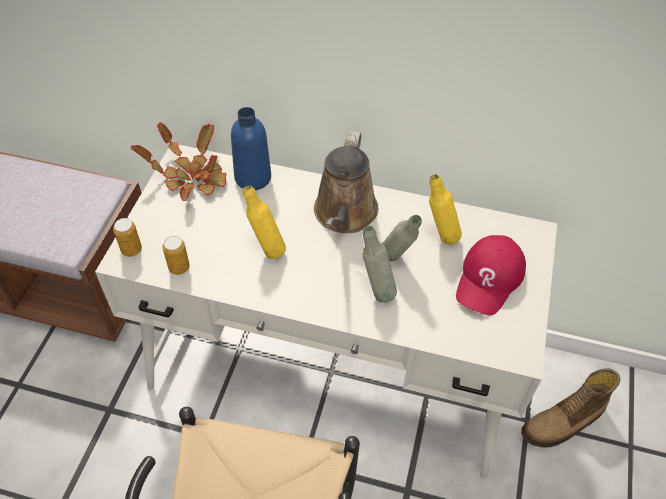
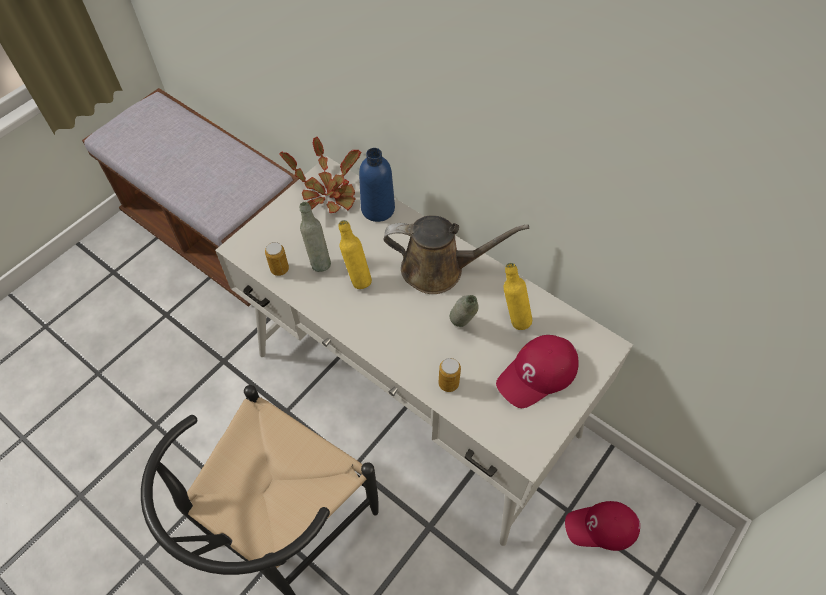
camera: 25 degrees right, 5 degrees up
can [113,218,142,257] -> can moved to [438,358,461,392]
brown watering can [314,132,378,233] -> brown watering can turned 120 degrees counterclockwise [384,215,529,294]
grey bottle [362,226,397,303] -> grey bottle moved to [300,202,331,272]
boot [521,368,620,448] -> red cap [565,501,640,551]

